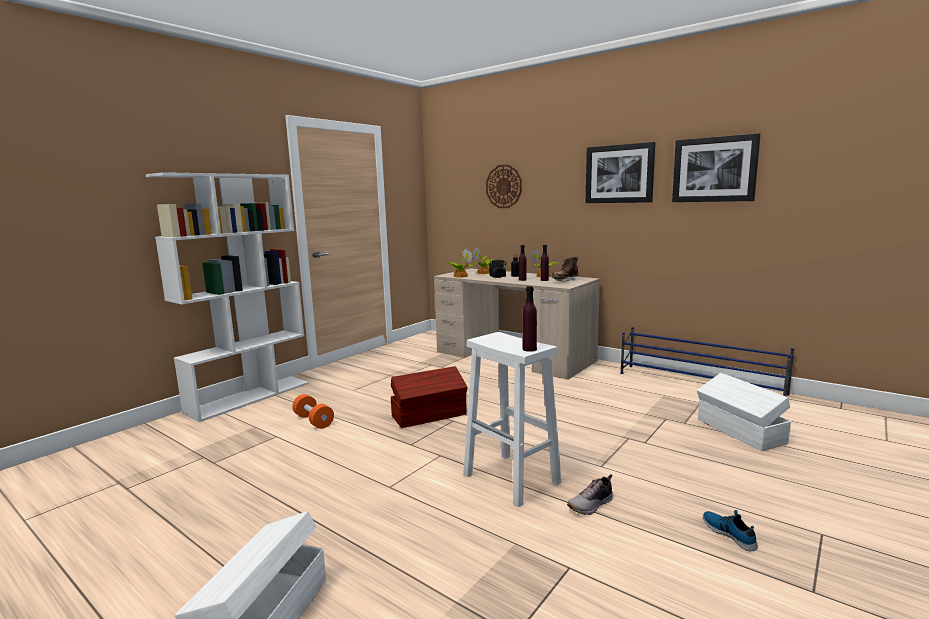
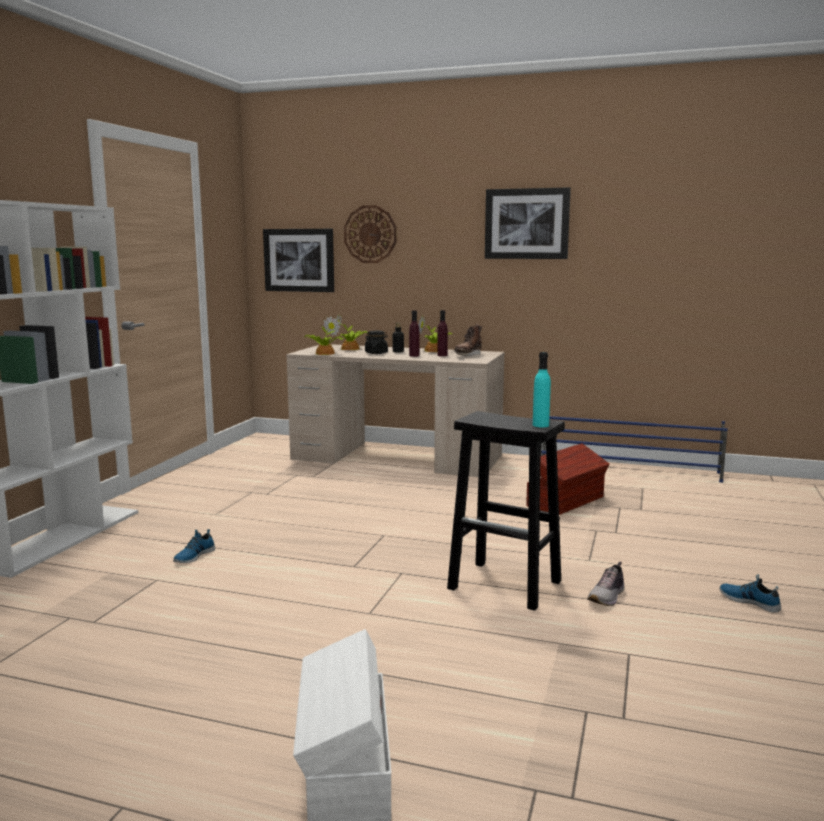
camera: 20 degrees left, 0 degrees up
orange dumbbell [292,394,334,429] -> shoe [173,529,215,563]
brown storage box [391,366,468,428] -> brown storage box moved to [526,443,610,515]
white stool [463,332,562,507] -> black stool [447,411,565,611]
purple bottle [522,286,537,352] -> turquoise bottle [533,352,551,427]
picture [672,133,761,202] -> picture moved to [263,229,334,292]
white storage box [697,373,791,451] -> none

